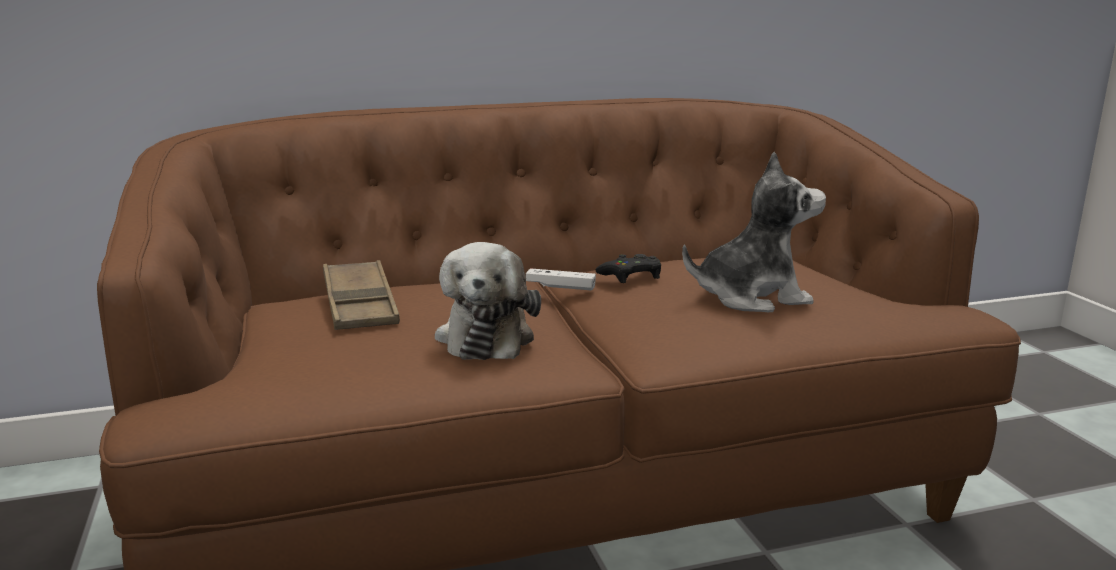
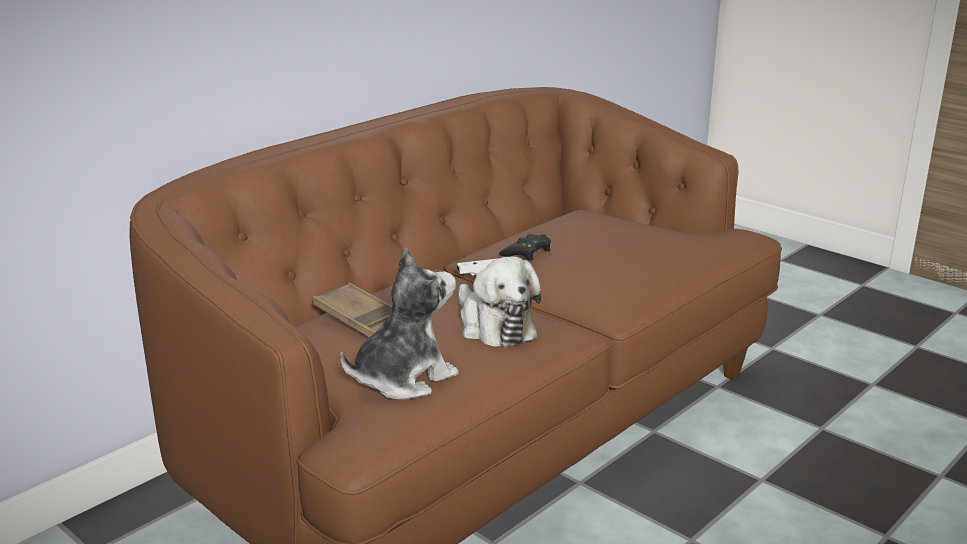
camera: 30 degrees left, 5 degrees up
plush toy [682,152,826,312] -> plush toy moved to [340,248,459,400]

